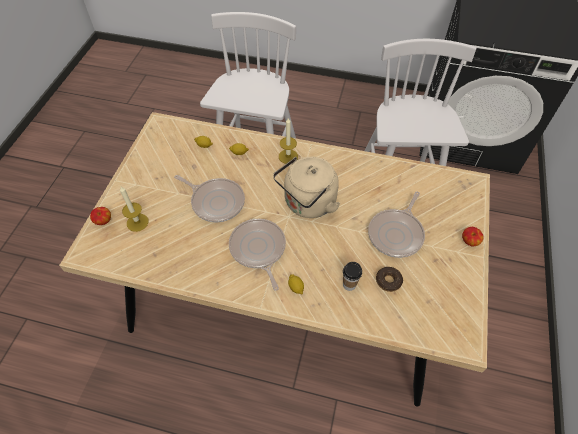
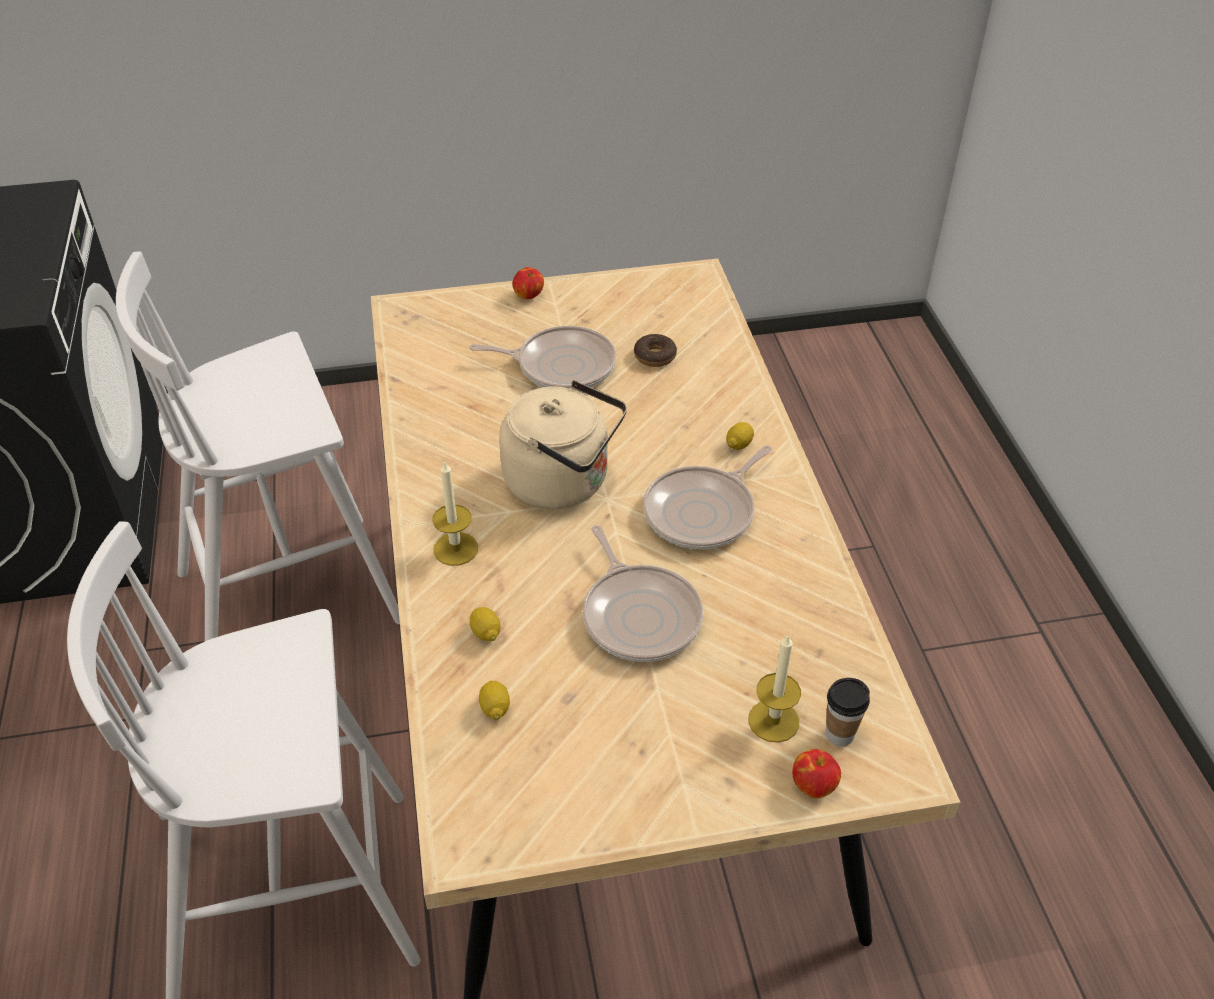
camera: 115 degrees left, 10 degrees down
frying pan [174,175,245,222] -> frying pan turned 150 degrees clockwise [583,525,703,662]
cup [343,262,362,291] -> cup moved to [826,678,870,747]

